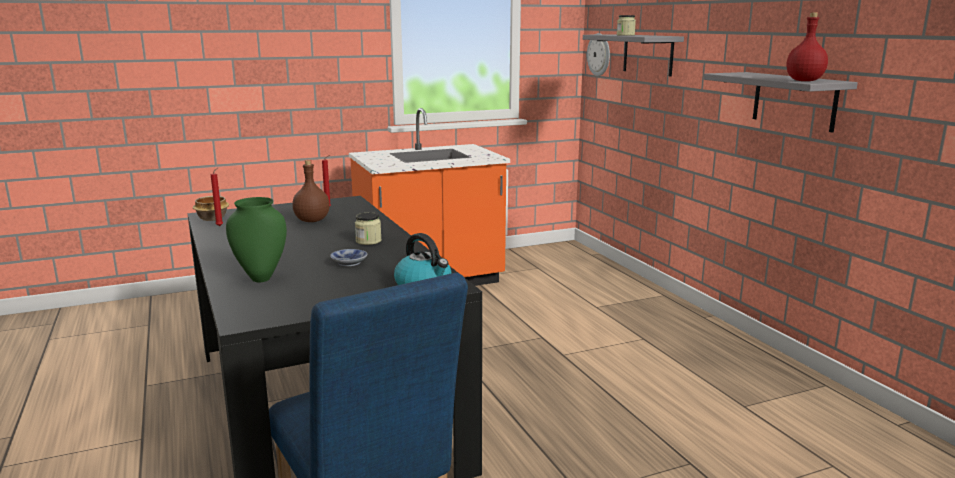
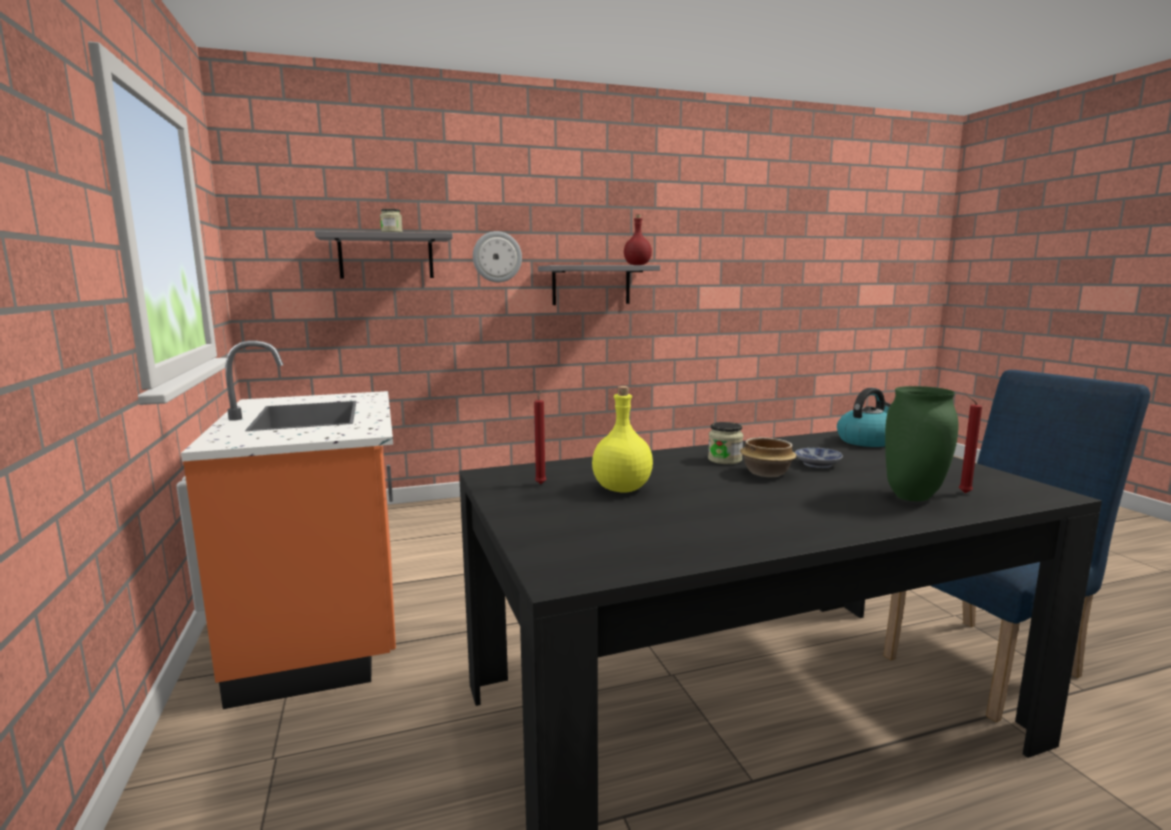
camera: 85 degrees left, 5 degrees down
bowl [193,196,229,221] -> bowl moved to [740,437,796,477]
red candle [211,167,223,226] -> red candle moved to [959,394,982,493]
brown bottle [292,159,330,222] -> yellow bottle [592,386,653,493]
wall clock [587,33,610,76] -> wall clock moved to [473,231,522,282]

